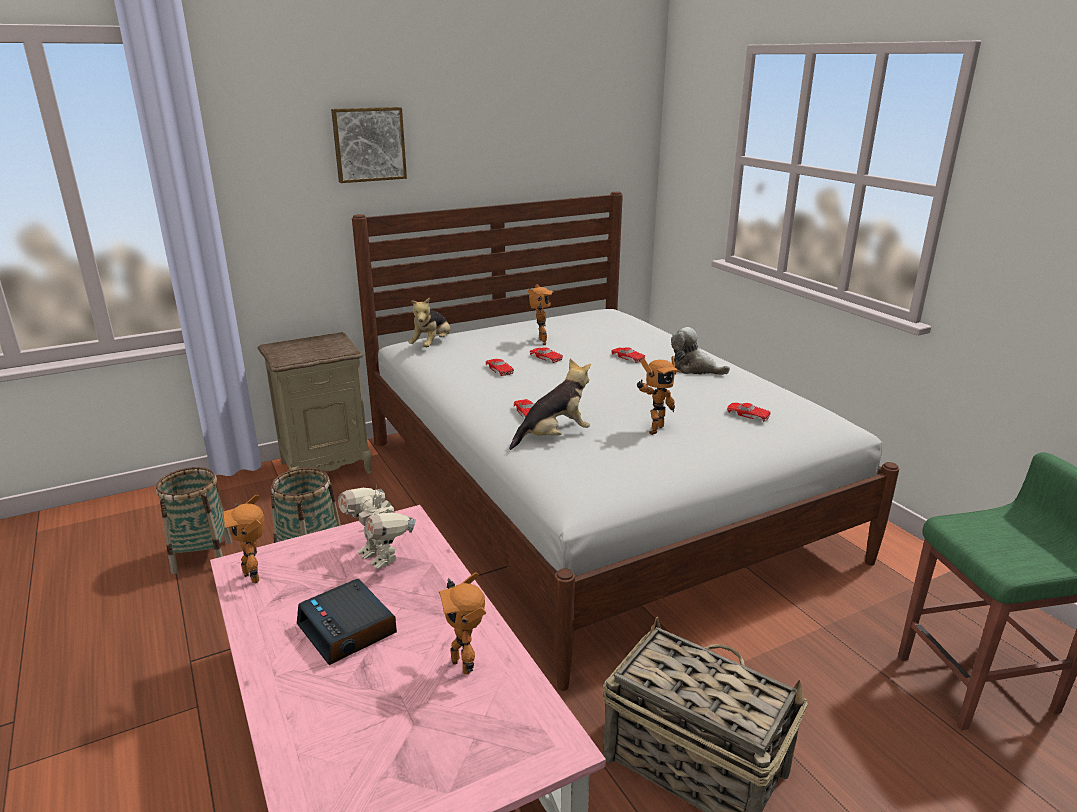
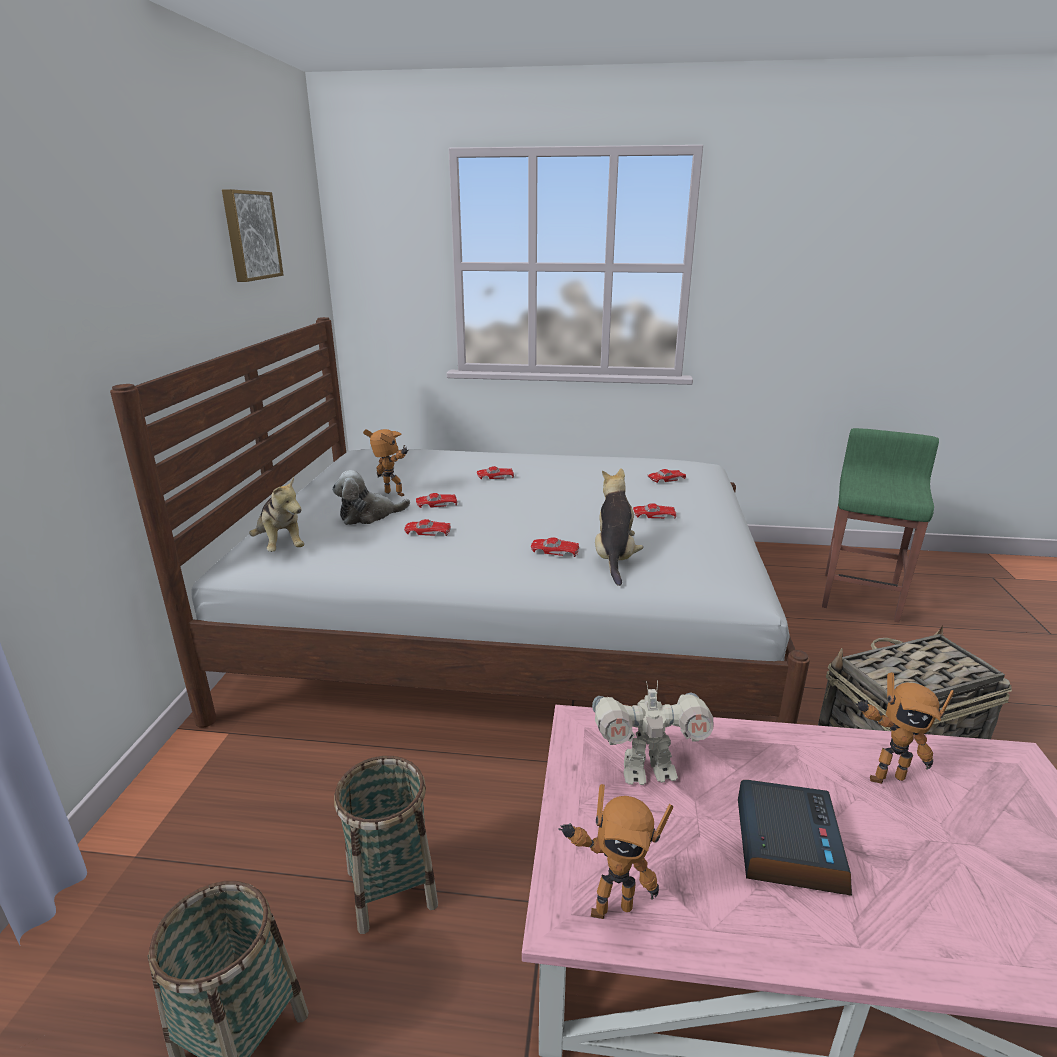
camera: 55 degrees left, 0 degrees up
beige nightstand [258,332,372,474] -> none
alarm clock [297,579,397,665] -> alarm clock turned 75 degrees counterclockwise [738,780,852,896]
picture [331,107,407,183] -> picture moved to [222,189,284,282]
toy robot [637,356,681,435] -> red toy car [633,503,677,519]
plush toy [671,327,730,375] -> plush toy moved to [332,470,410,525]

